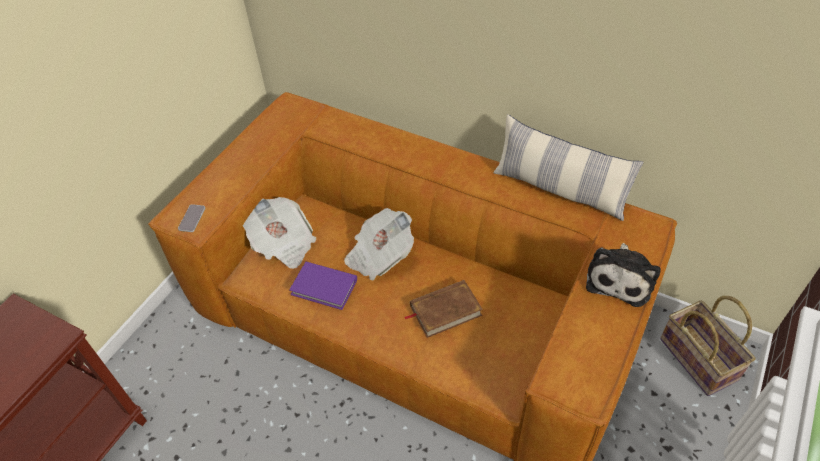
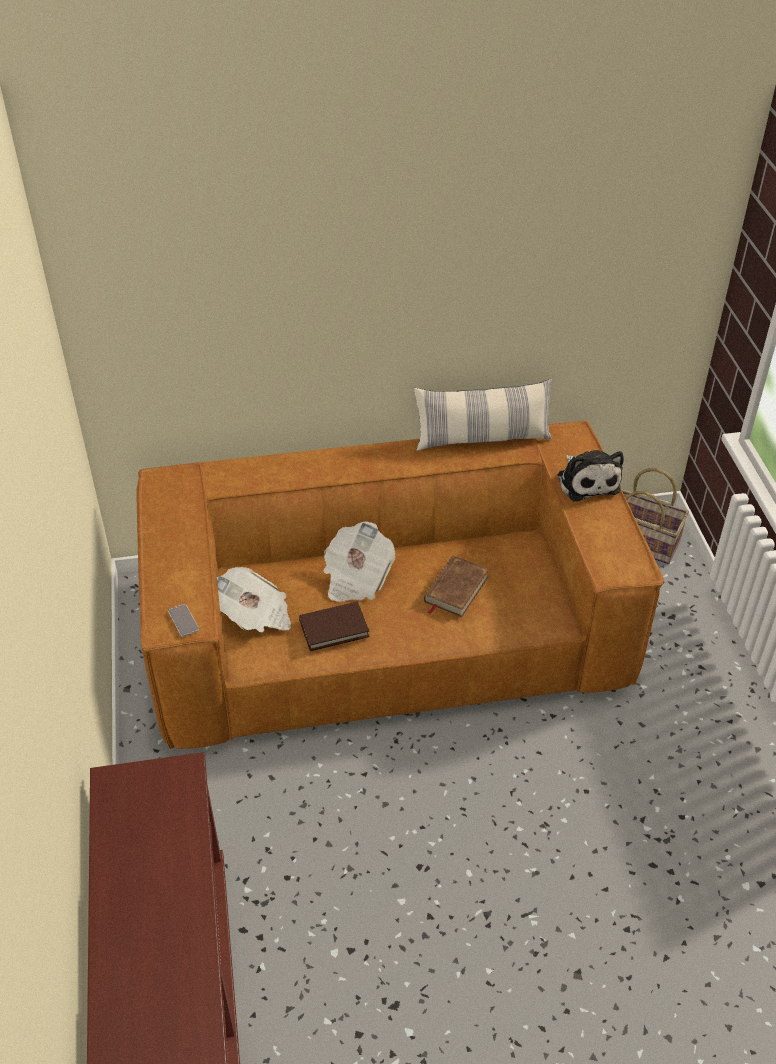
camera: 40 degrees left, 5 degrees down
purple book [289,262,357,310] -> brown book [299,602,370,651]

